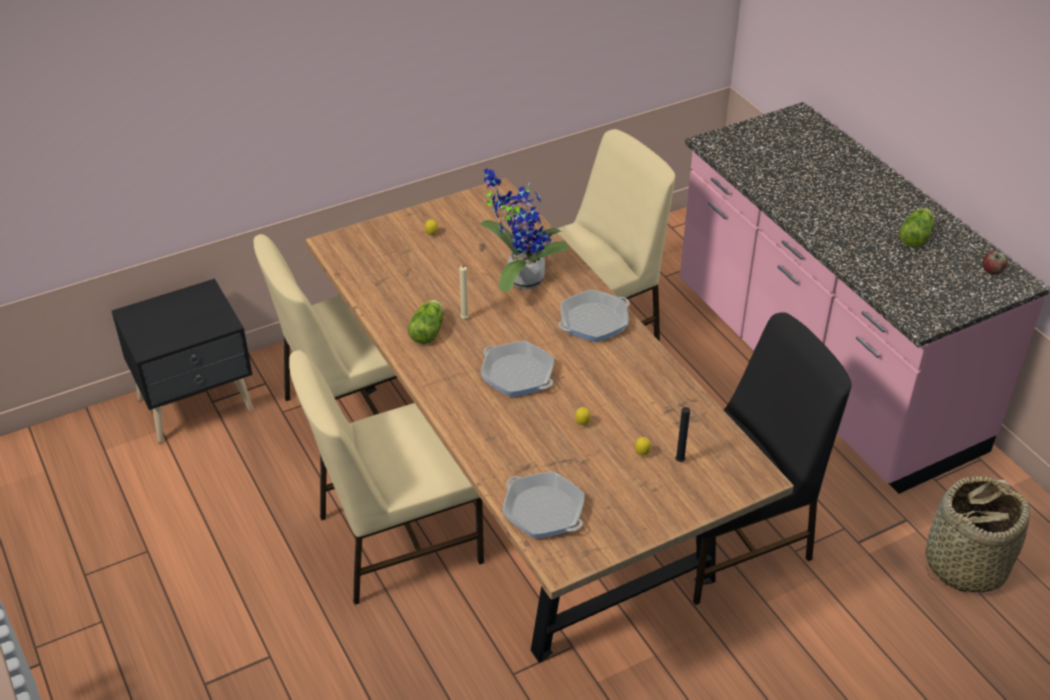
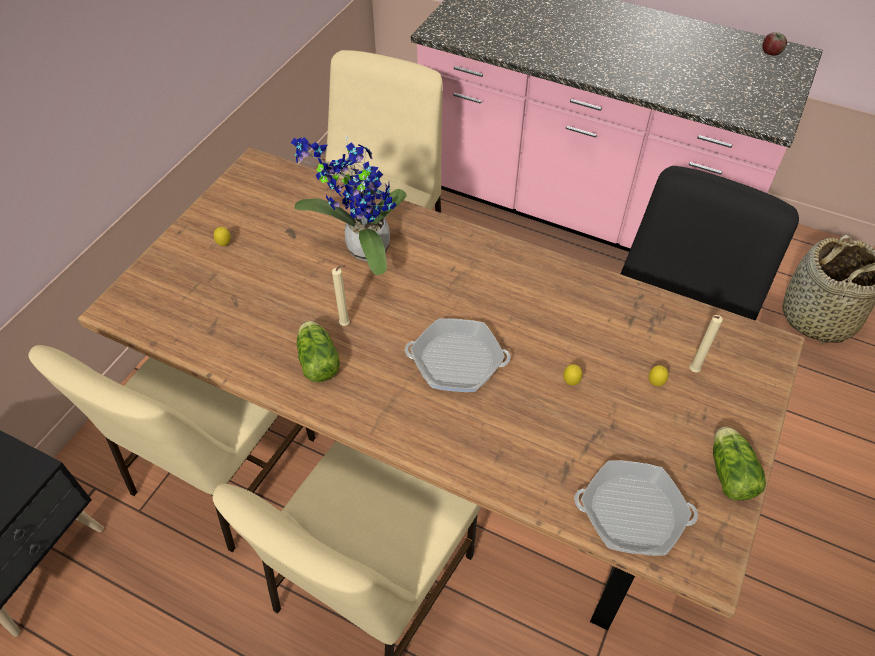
camera: 35 degrees left, 10 degrees up
frying pan [558,289,630,342] -> none
black candle [675,404,690,462] -> beige candle [689,315,723,373]
lettuce [899,208,934,247] -> lettuce moved to [713,427,766,501]

